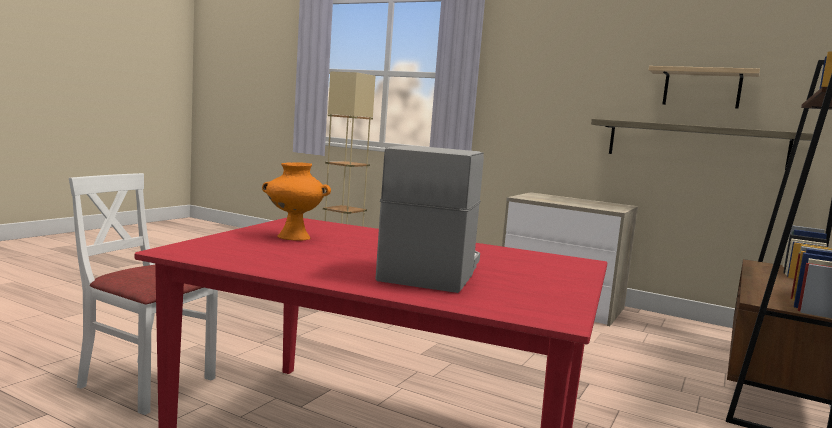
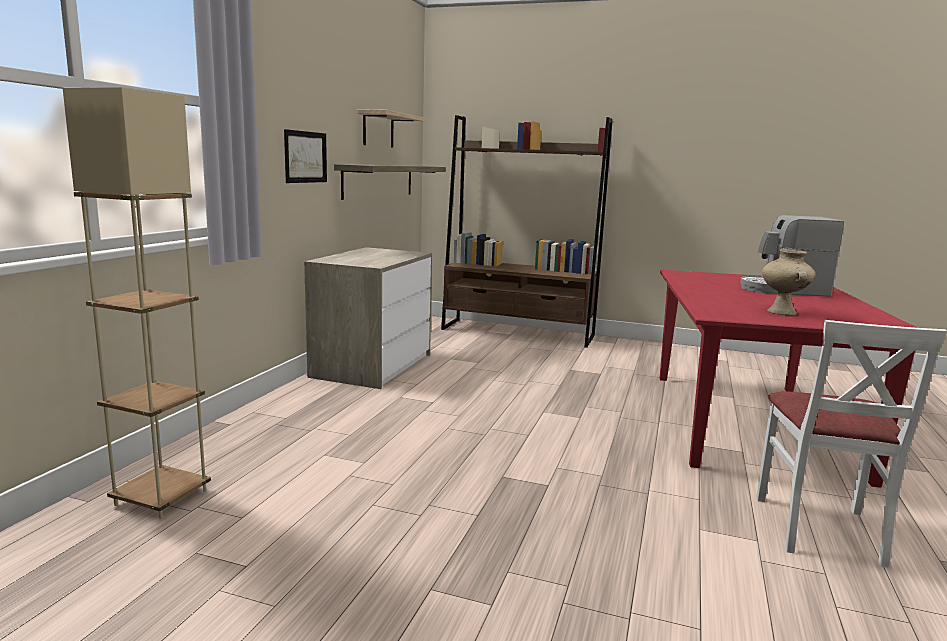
camera: 100 degrees left, 5 degrees up
orange vase [262,163,331,240] -> beige vase [762,249,815,315]
none -> picture [284,129,327,183]

